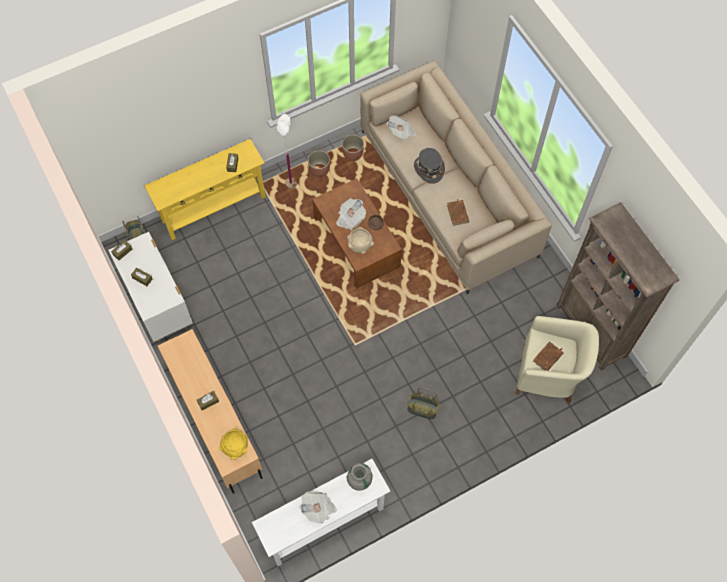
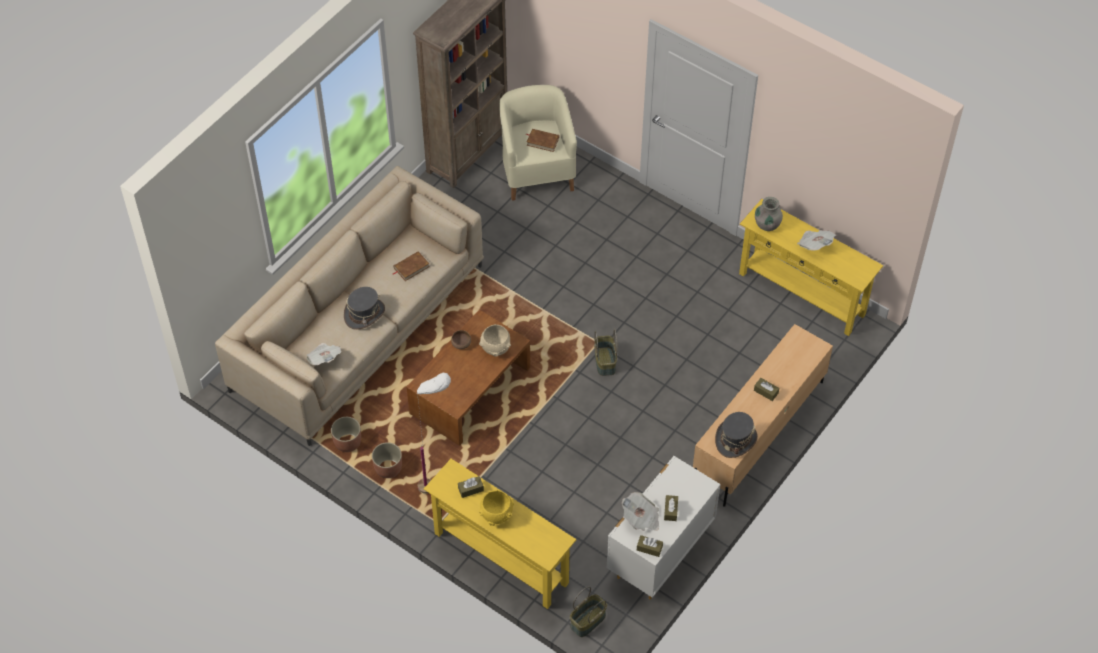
camera: 115 degrees left, 10 degrees down
yellow bowl [219,428,248,460] -> yellow bowl moved to [479,489,514,526]
white console table [252,459,391,566] -> yellow console table [739,199,883,336]
newspaper [336,198,366,231] -> newspaper moved to [622,492,659,531]
basket [407,388,439,419] -> basket moved to [594,329,618,376]
none -> grey hat [715,412,758,458]

